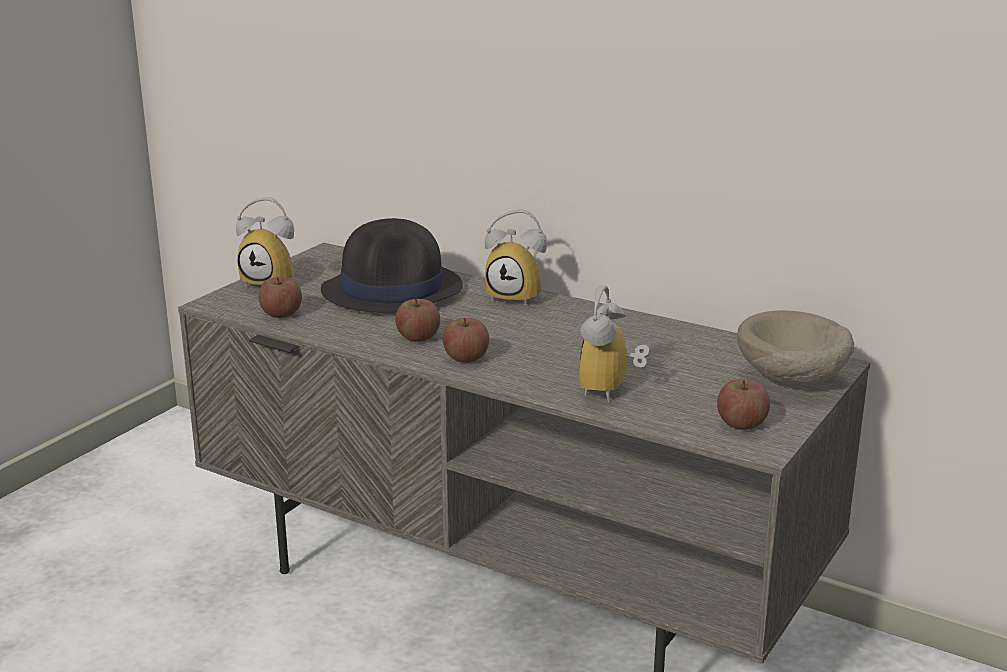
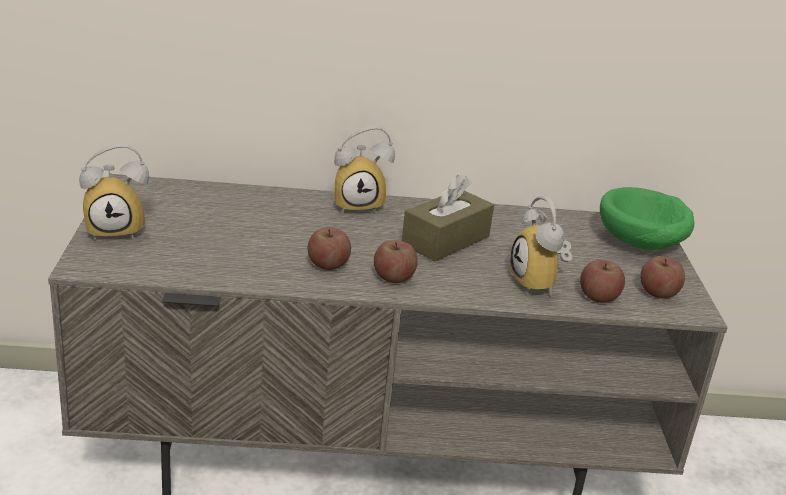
camera: 35 degrees left, 5 degrees up
apple [258,277,302,318] -> apple moved to [580,260,625,303]
black hat [321,218,463,313] -> none
beige bowl [737,310,854,385] -> green bowl [600,187,694,250]
none -> brown tissue box [402,175,494,261]

